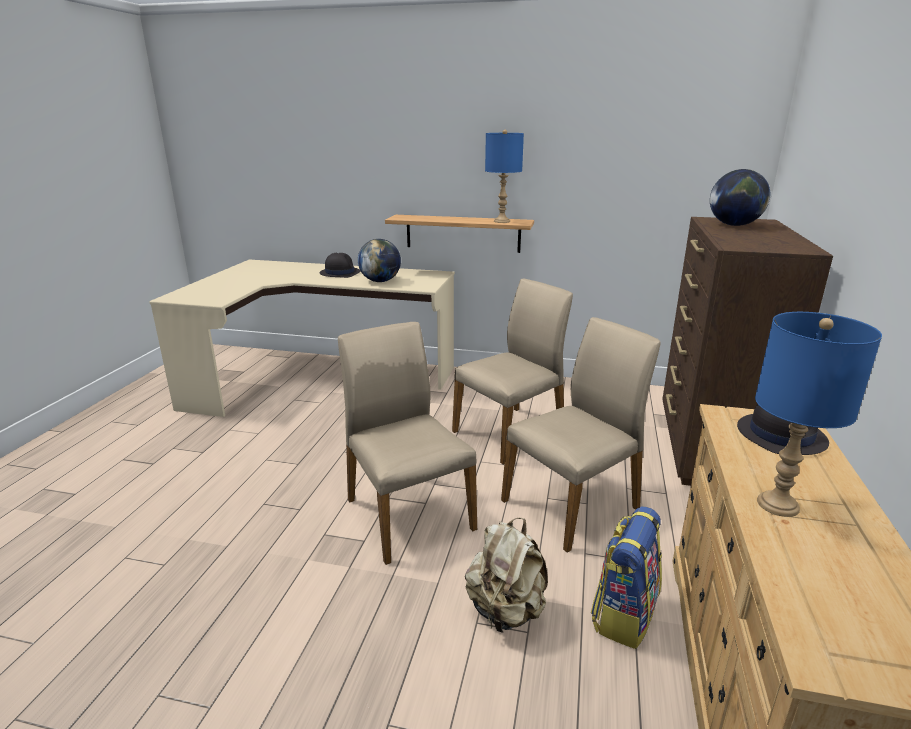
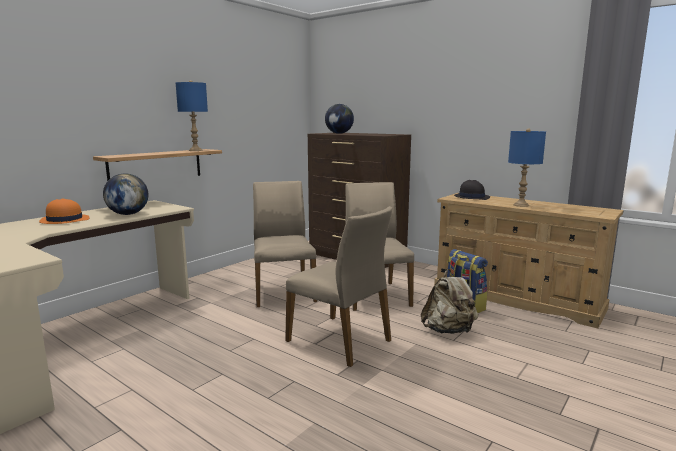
camera: 65 degrees left, 10 degrees down
black hat [319,253,360,278] -> orange hat [39,198,90,224]
beige chair [338,322,477,565] -> beige chair turned 135 degrees counterclockwise [285,206,392,367]

